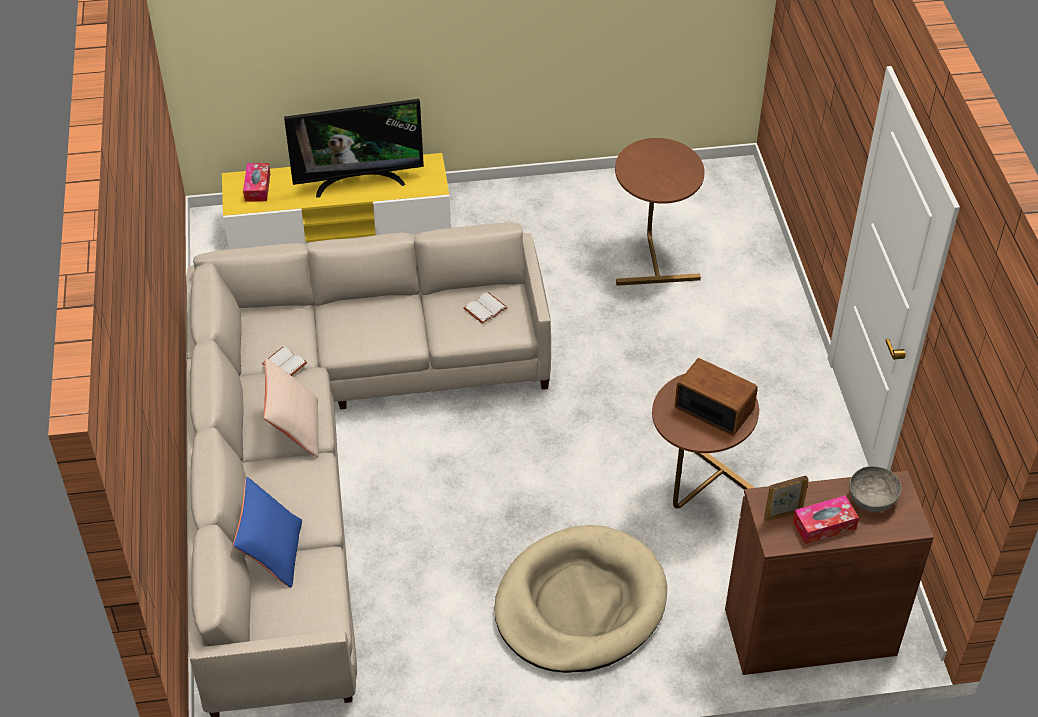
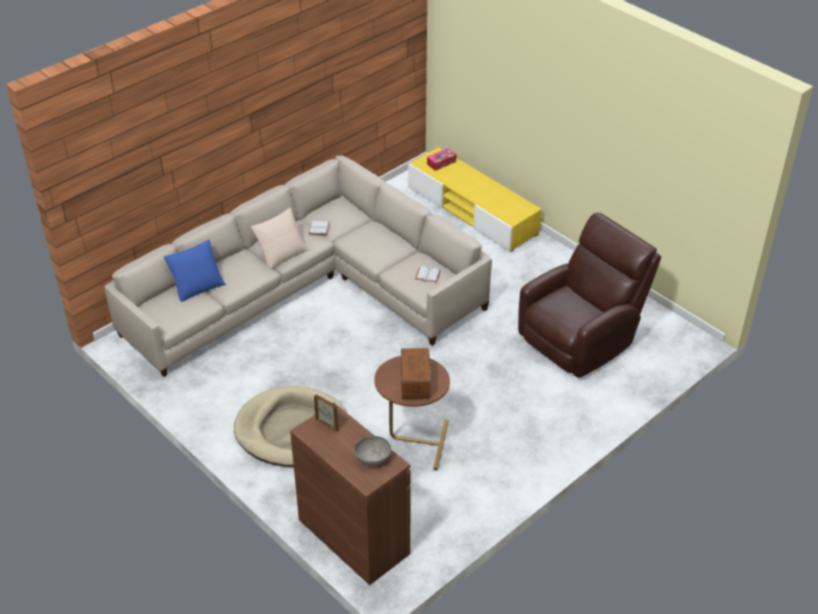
camera: 55 degrees right, 5 degrees down
television [284,99,424,198] -> none
brown side table [615,138,705,286] -> brown armchair [518,213,661,378]
tissue box [792,495,859,544] -> none

